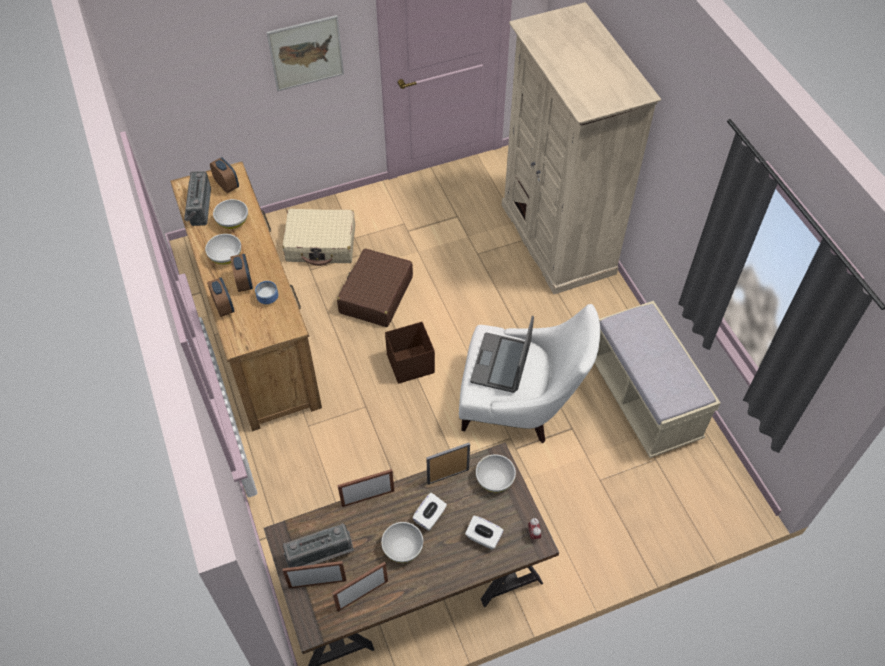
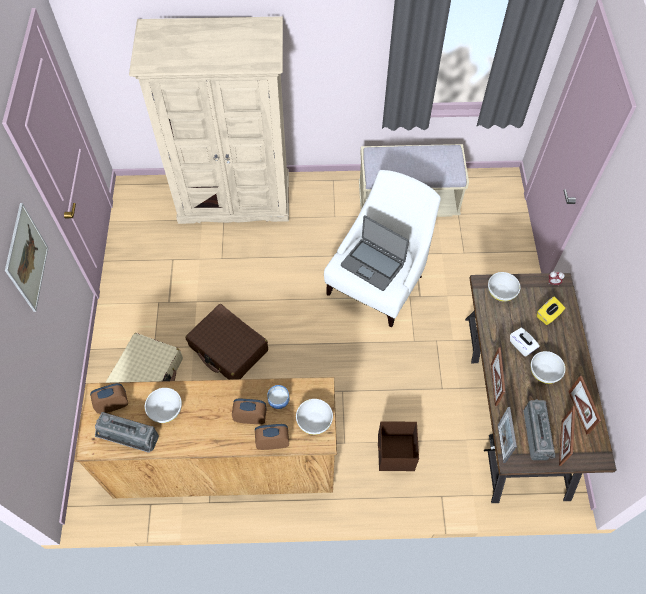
camera: 70 degrees left, 5 degrees up
white bowl [205,234,241,265] -> white bowl moved to [296,399,333,435]
brown storage box [385,322,435,384] -> brown storage box moved to [378,421,419,471]
picture frame [426,443,470,485] -> picture frame moved to [498,407,517,463]
white tissue box [465,516,503,549] -> yellow tissue box [537,297,565,325]

